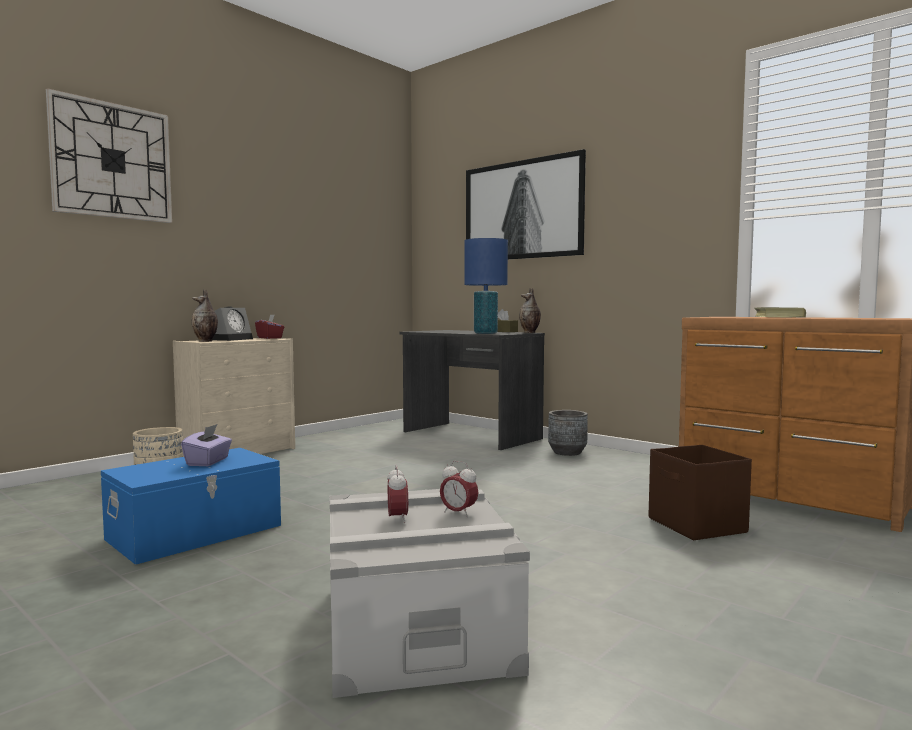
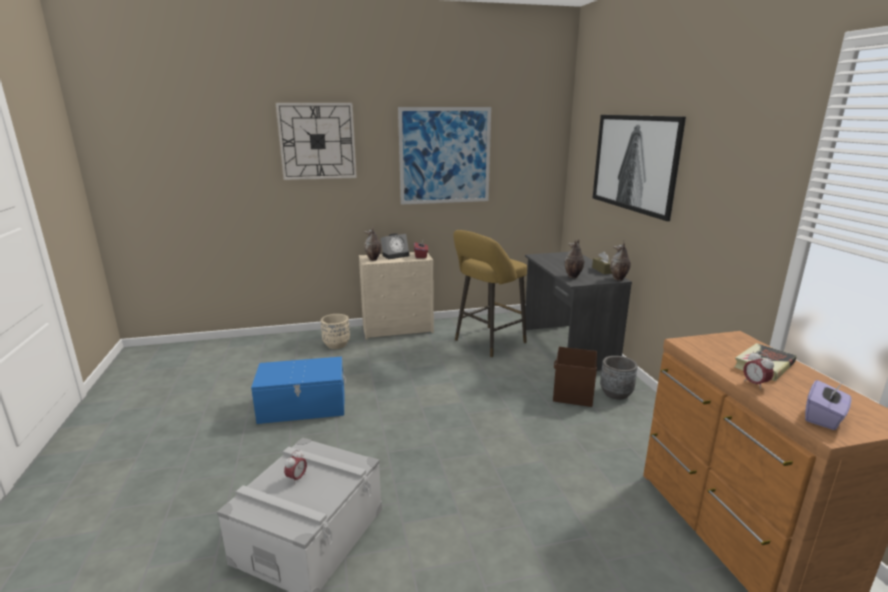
camera: 35 degrees right, 15 degrees up
purple tissue box [181,424,232,466] -> purple tissue box moved to [805,380,852,430]
alarm clock [440,461,479,517] -> alarm clock moved to [744,351,774,390]
blue table lamp [464,238,508,334] -> vase [565,238,584,278]
brown storage box [649,445,752,540] -> brown storage box moved to [553,347,597,407]
none -> picture [398,107,491,205]
none -> yellow stool [453,230,527,357]

